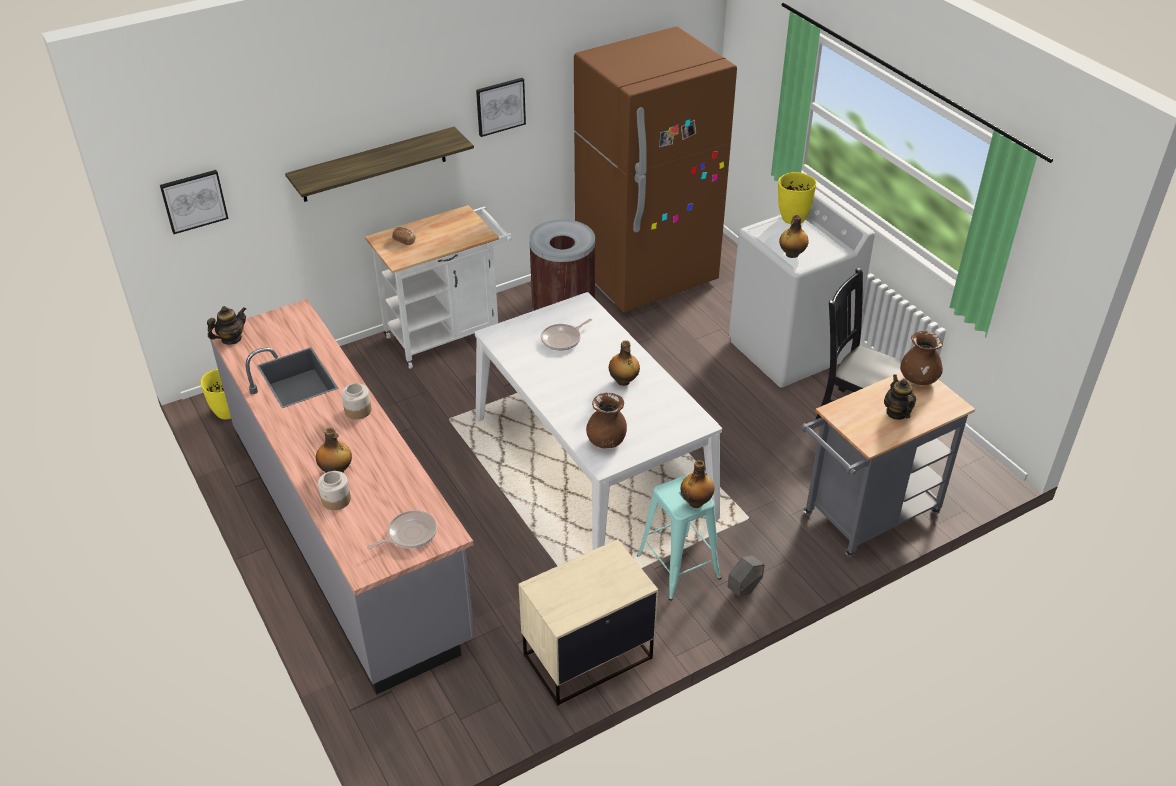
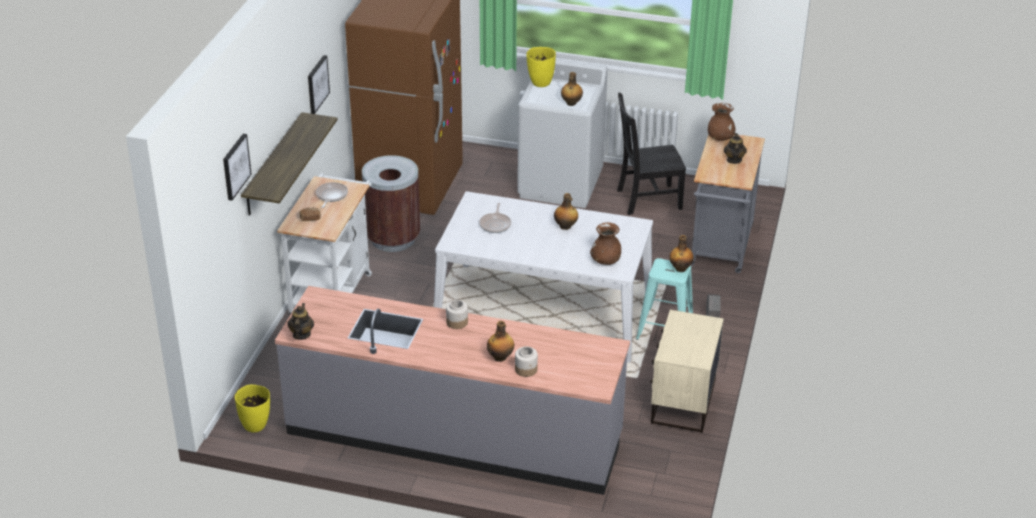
camera: 45 degrees left, 5 degrees down
picture [160,170,229,234] -> picture moved to [223,134,252,201]
frying pan [367,510,437,549] -> frying pan moved to [316,182,348,208]
teapot [884,374,916,420] -> teapot turned 60 degrees clockwise [724,133,747,164]

